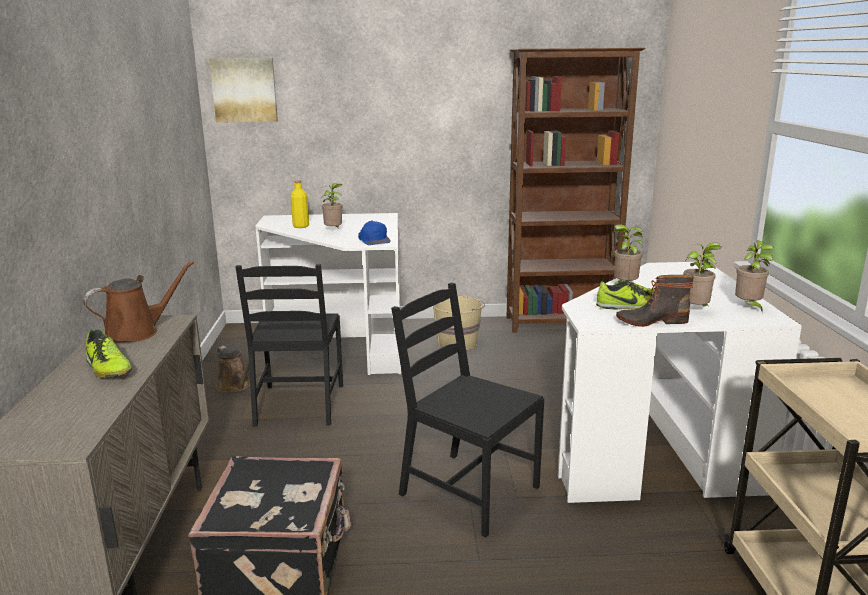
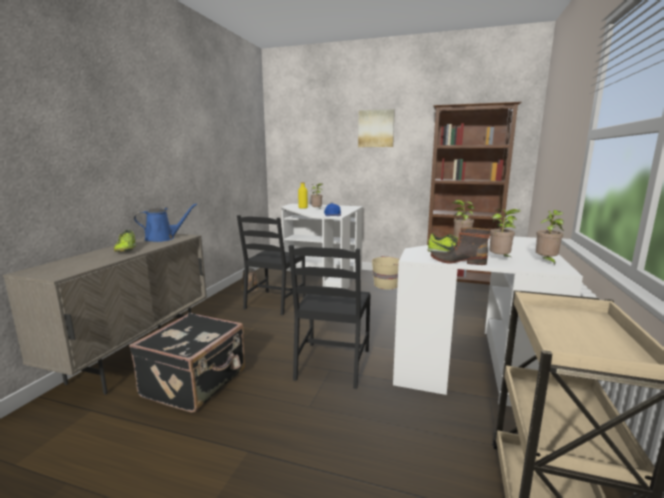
camera: 20 degrees right, 5 degrees down
brown watering can [83,261,194,343] -> blue watering can [134,203,197,242]
picture [209,58,278,123] -> picture moved to [358,109,395,147]
black chair [391,283,544,537] -> black chair turned 135 degrees counterclockwise [288,245,371,389]

